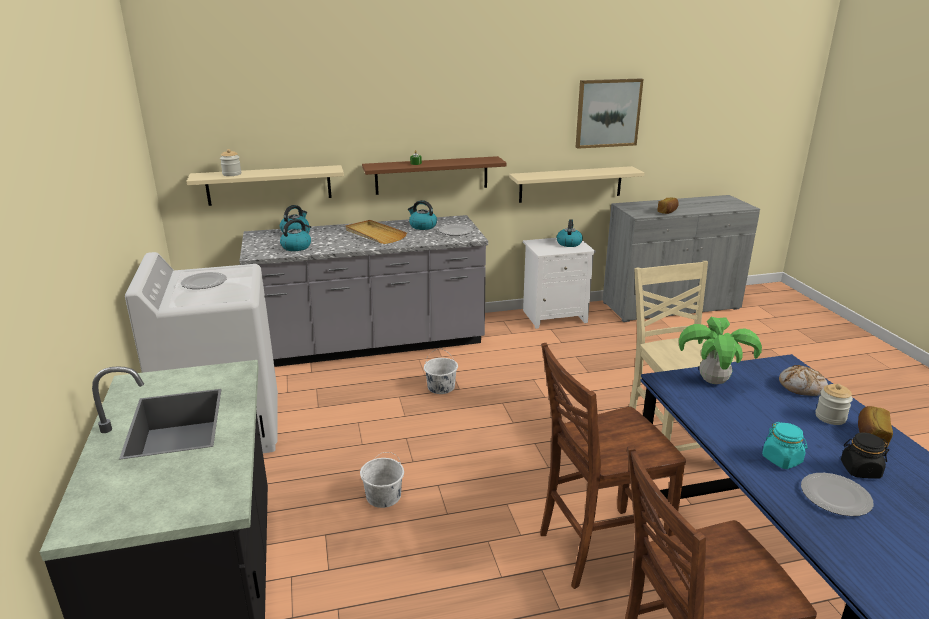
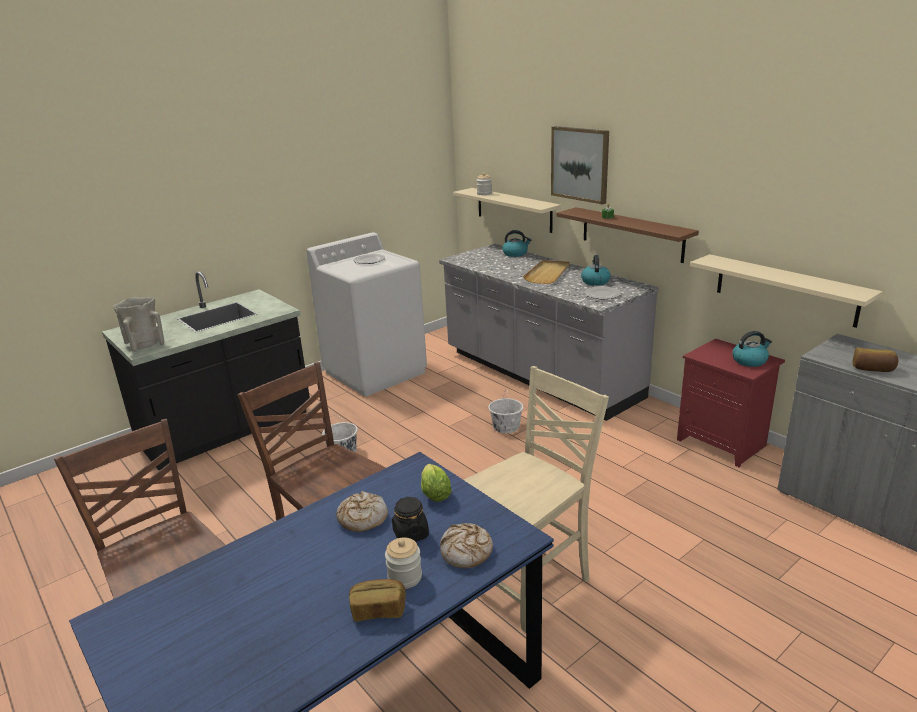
camera: 65 degrees right, 0 degrees up
kettle [280,219,311,251] -> none
white nightstand [523,238,596,329] -> red nightstand [677,339,785,468]
picture [575,79,644,149] -> picture moved to [551,126,609,205]
potted plant [679,317,762,384] -> lettuce [421,464,452,502]
turquoise jar [762,422,808,469] -> none
plate [801,473,874,516] -> none
black jar [841,432,889,479] -> black jar moved to [392,497,429,542]
none -> beige vase [113,297,164,352]
none -> bread [336,491,388,532]

